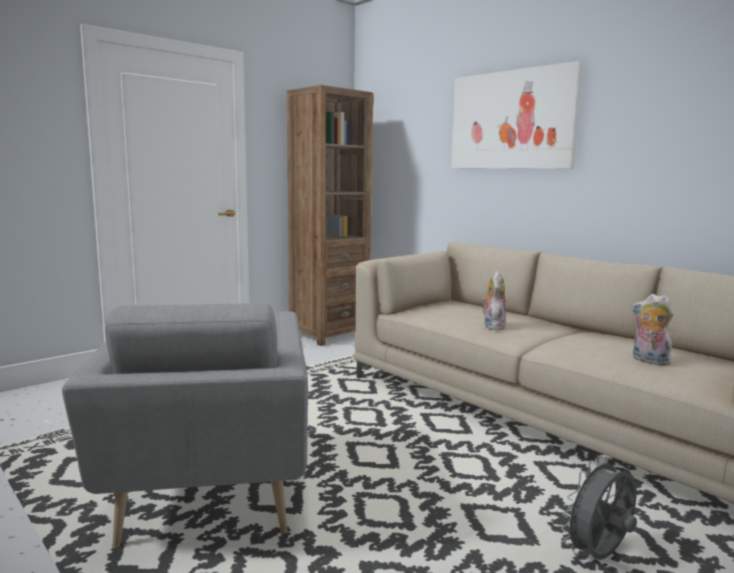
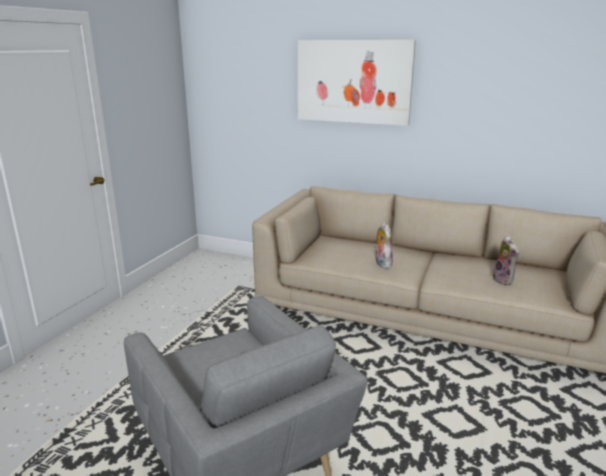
camera: 25 degrees left, 10 degrees up
brown bookcase [287,85,373,346] -> none
grey fan [561,456,637,560] -> none
plush toy [632,294,674,366] -> plush toy turned 120 degrees counterclockwise [493,235,519,285]

